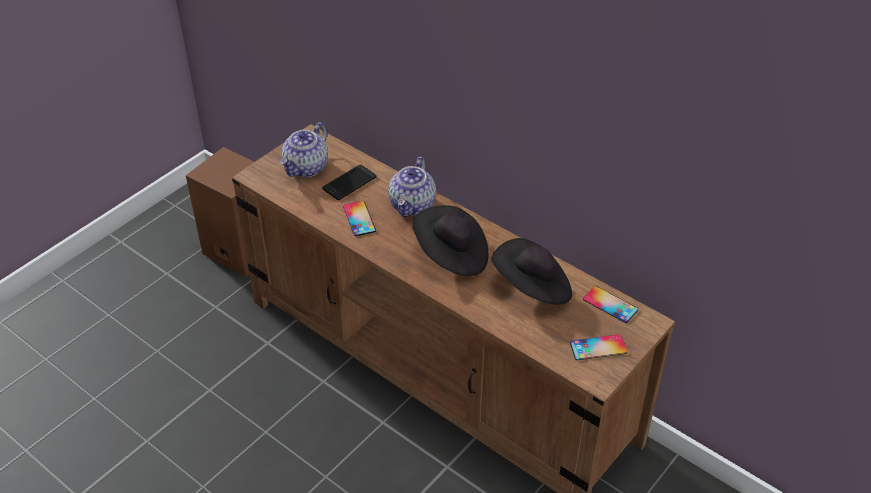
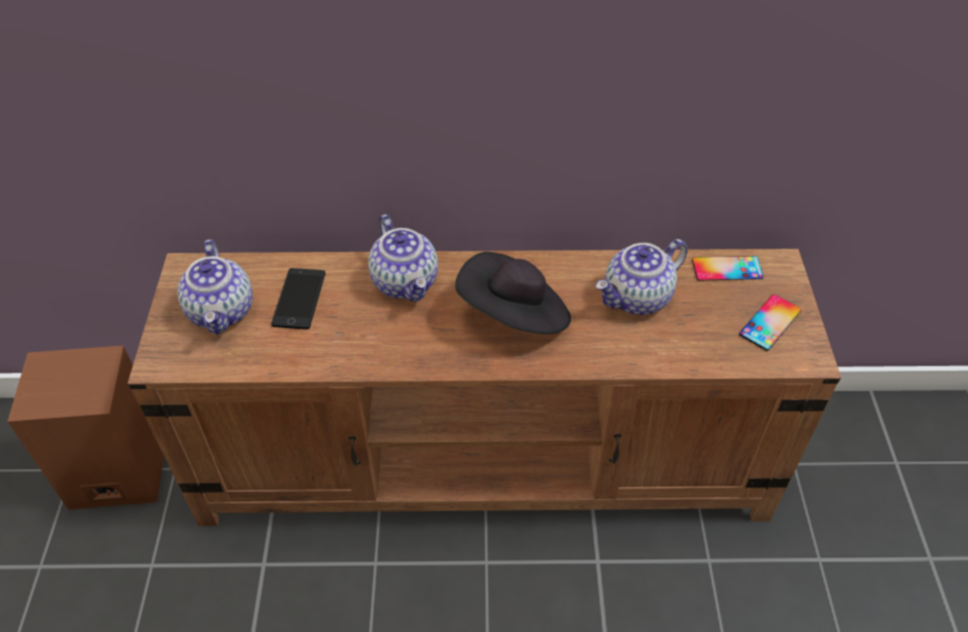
camera: 40 degrees left, 5 degrees up
phone [343,201,376,236] -> none
black hat [491,238,572,305] -> teapot [596,239,688,315]

